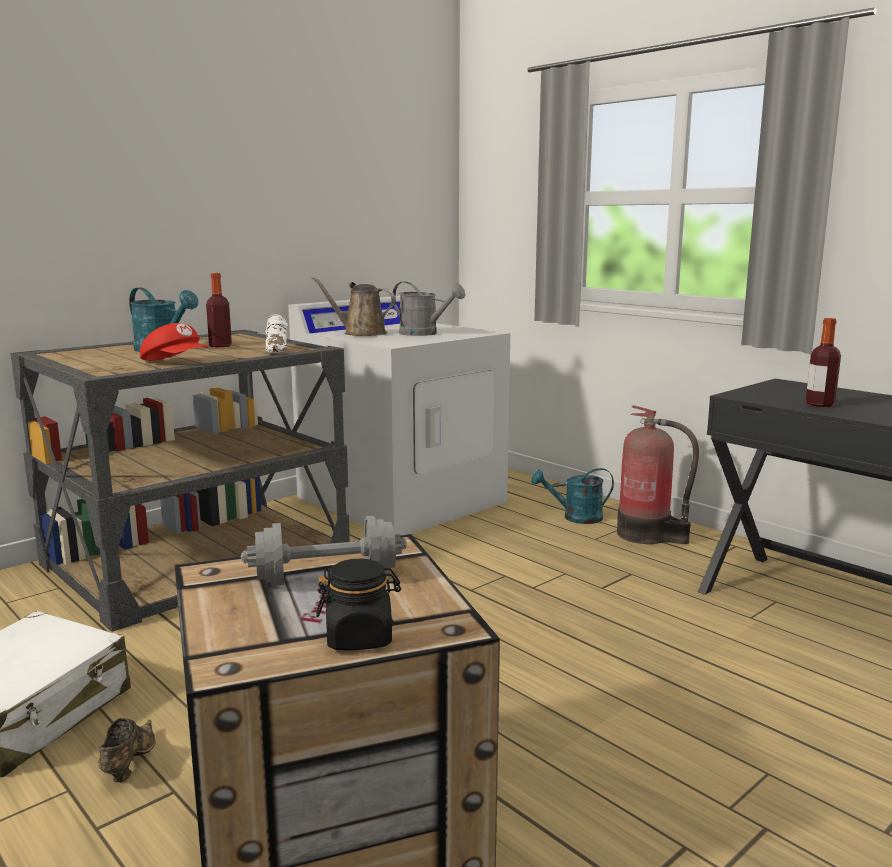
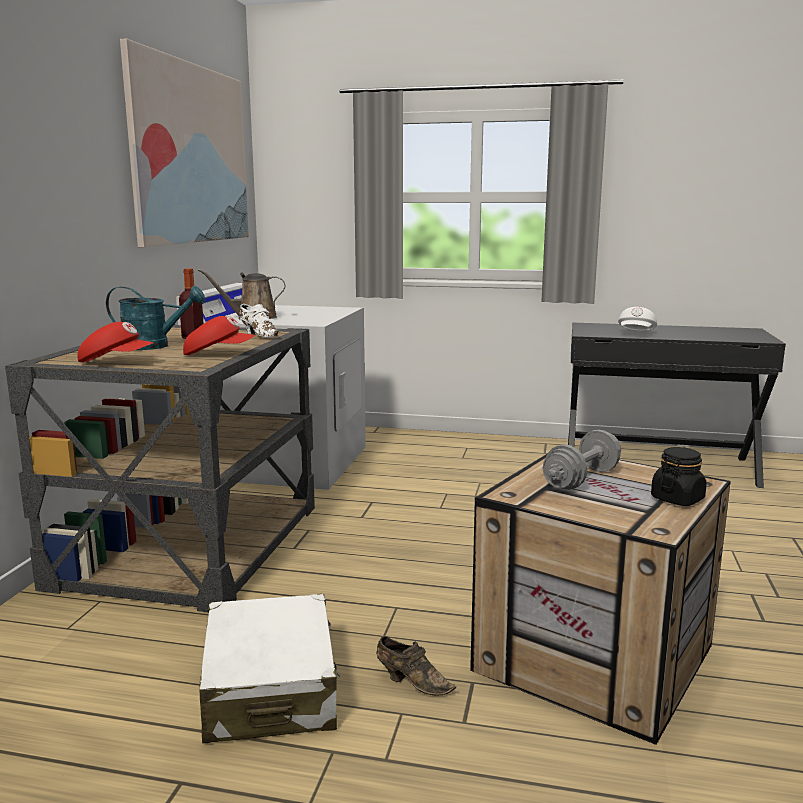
camera: 35 degrees left, 0 degrees up
brown shoe [98,718,155,782] -> brown shoe turned 150 degrees clockwise [376,636,456,696]
grey watering can [393,282,465,336] -> none
turquoise watering can [531,468,614,524] -> none
fire extinguisher [617,405,699,544] -> none
bottle [806,318,841,407] -> white cap [618,307,657,331]
none -> red cap [77,322,153,363]
none -> picture [120,38,249,247]

